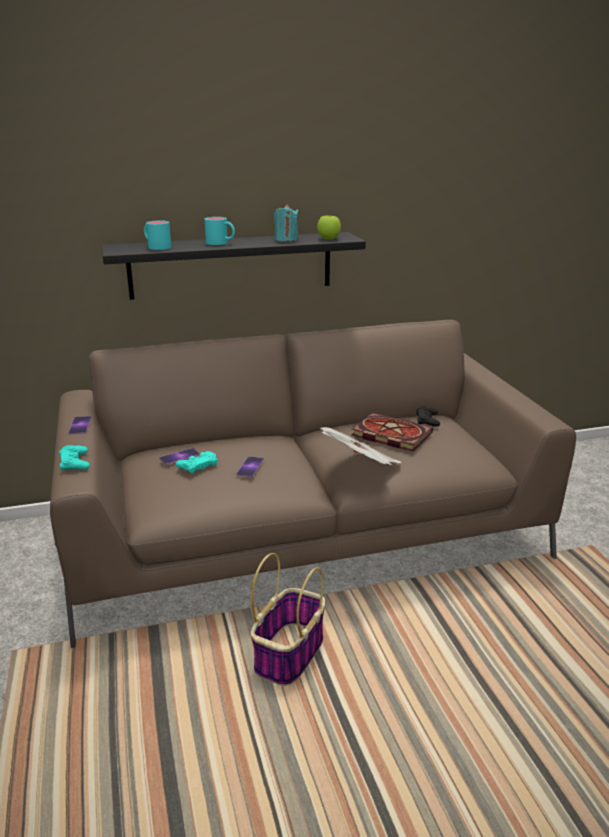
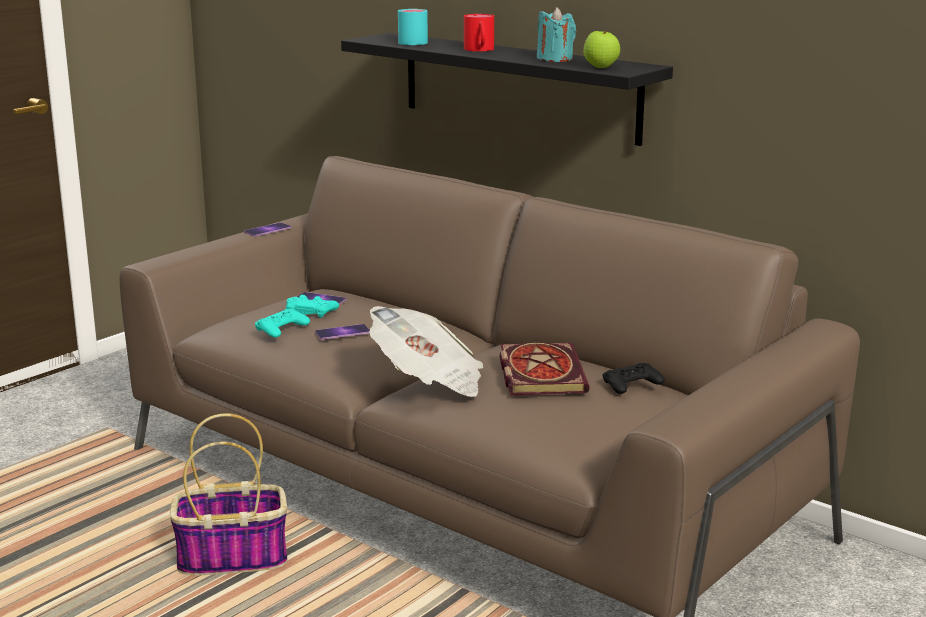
camera: 55 degrees right, 5 degrees down
turquoise game controller [59,445,90,471] -> turquoise game controller moved to [255,309,310,338]
turquoise mug [205,217,235,245] -> red mug [464,14,494,51]

